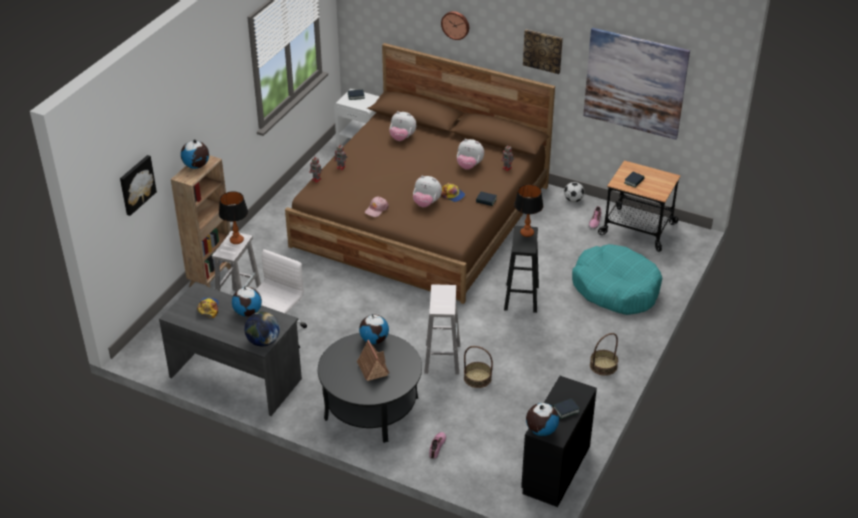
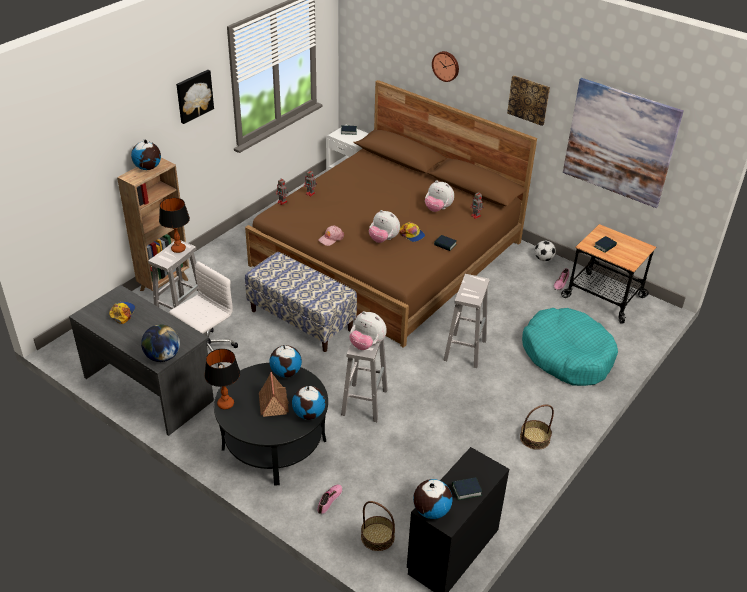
camera: 10 degrees right, 0 degrees up
picture [120,155,157,216] -> picture moved to [176,70,214,124]
globe [232,286,262,317] -> globe moved to [292,386,326,420]
plush toy [389,111,416,141] -> plush toy moved to [349,311,387,350]
basket [464,346,493,388] -> basket moved to [361,501,395,551]
black stool [504,226,539,313] -> white stool [443,274,490,368]
table lamp [514,184,543,237] -> table lamp moved to [204,349,240,409]
none -> bench [245,252,357,352]

